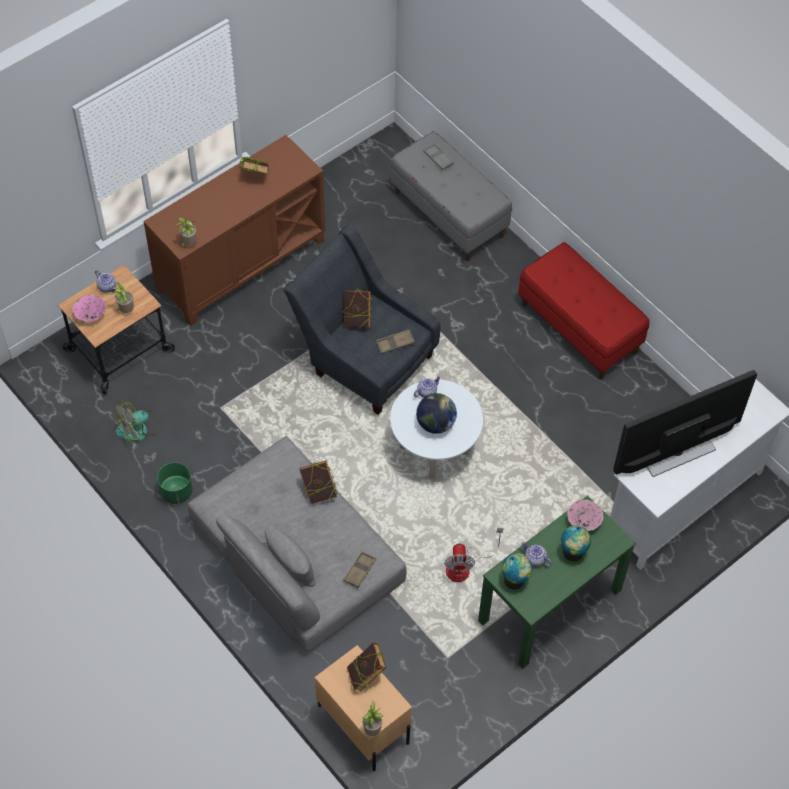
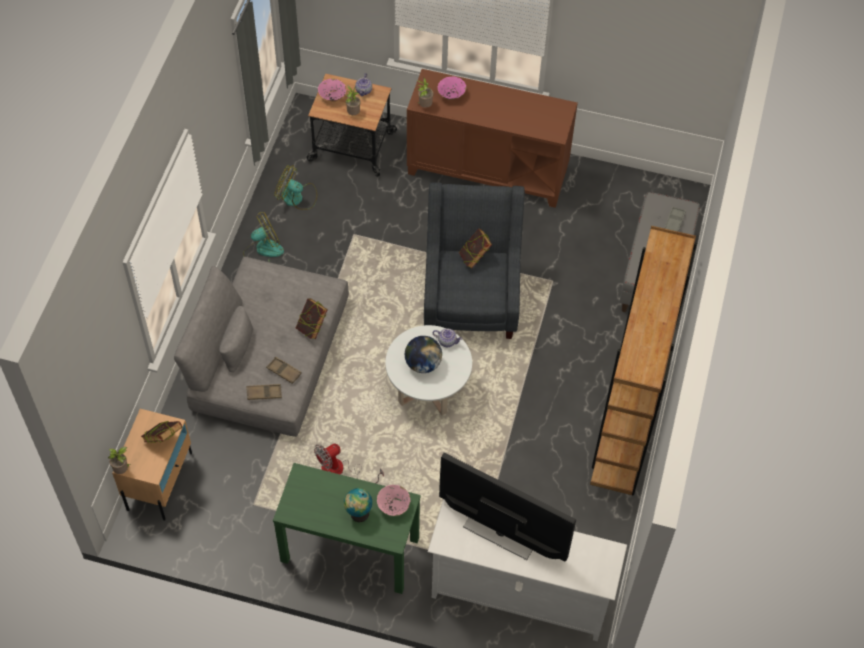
camera: 55 degrees right, 0 degrees up
green planter [157,462,193,504] -> fan [243,212,284,262]
book [240,157,269,174] -> none
brown tray [376,329,415,354] -> brown tray moved to [266,357,302,384]
globe [502,553,533,590] -> none
red bench [518,242,650,379] -> brown bookcase [590,226,697,495]
teapot [521,542,552,567] -> none
none -> pink bowl [438,76,466,100]

